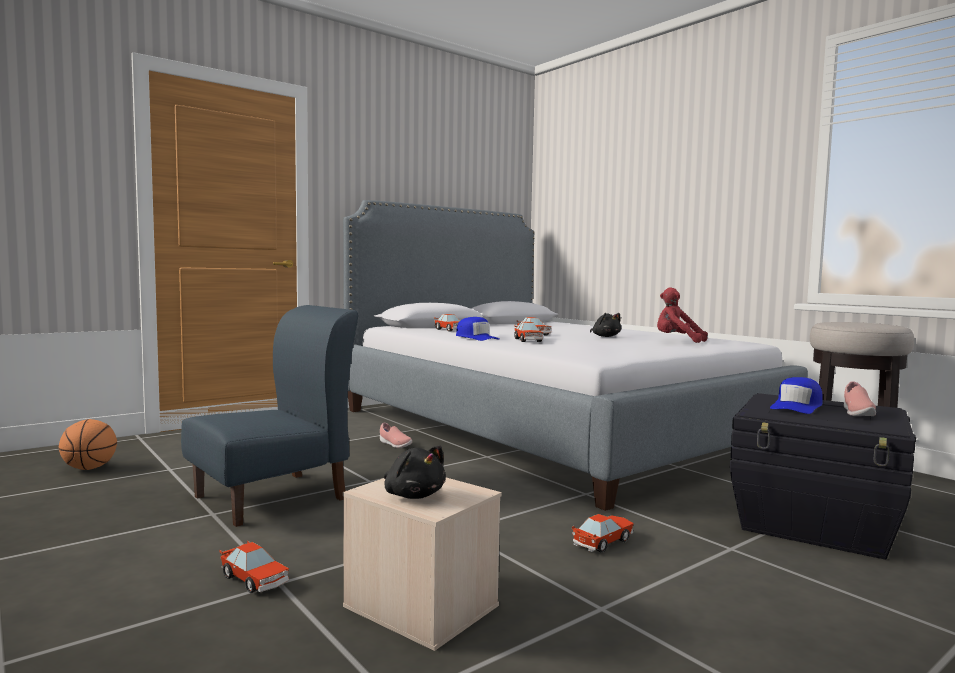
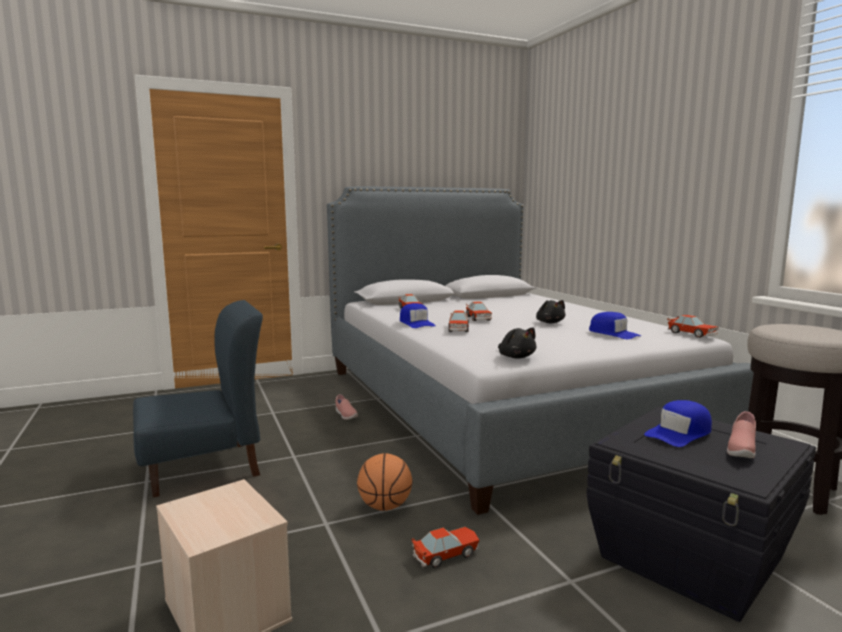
camera: 15 degrees right, 5 degrees up
basketball [58,419,117,470] -> basketball moved to [357,453,413,511]
toy car [220,541,289,593] -> toy car moved to [667,315,718,338]
black plush toy [384,446,446,499] -> black plush toy moved to [498,327,537,359]
red plush toy [657,287,708,343] -> blue cap [589,312,641,339]

